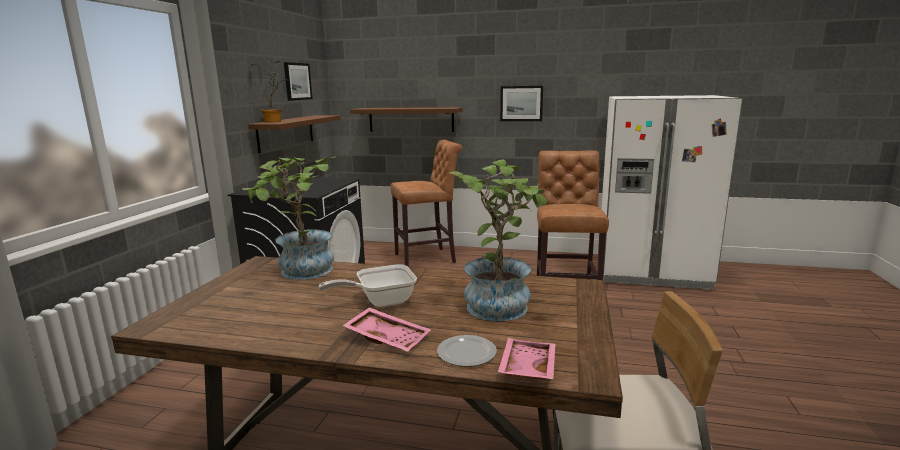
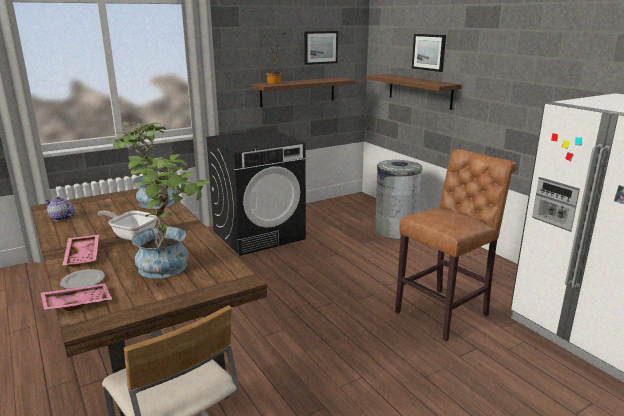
camera: 45 degrees right, 5 degrees up
brown stool [391,139,462,267] -> grey trash can [375,160,422,239]
picture [500,86,543,121] -> picture moved to [412,34,446,72]
none -> teapot [44,197,75,221]

